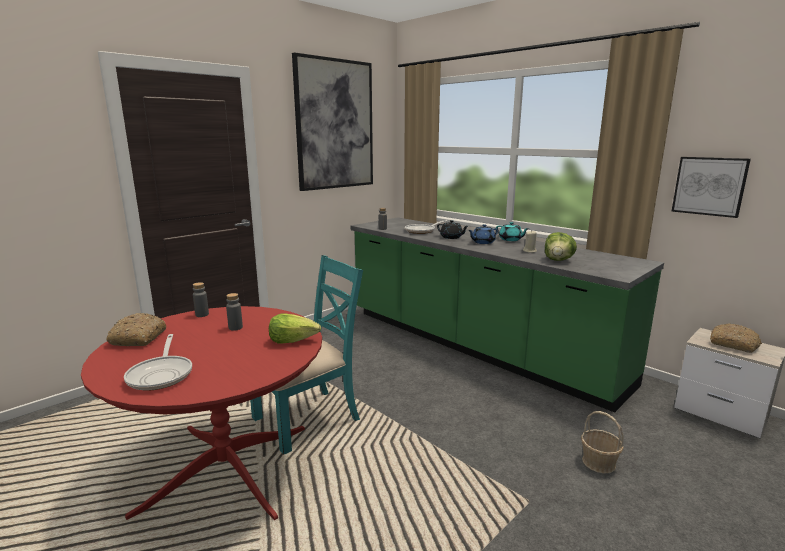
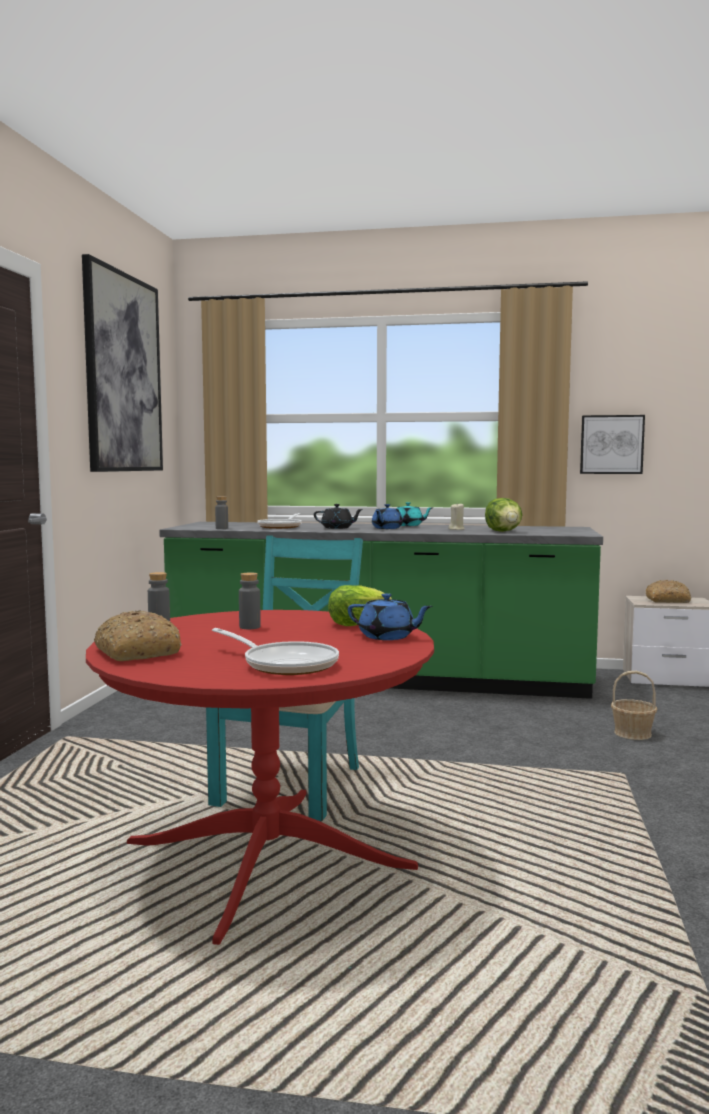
camera: 35 degrees left, 10 degrees down
none -> blue teapot [348,593,433,640]

